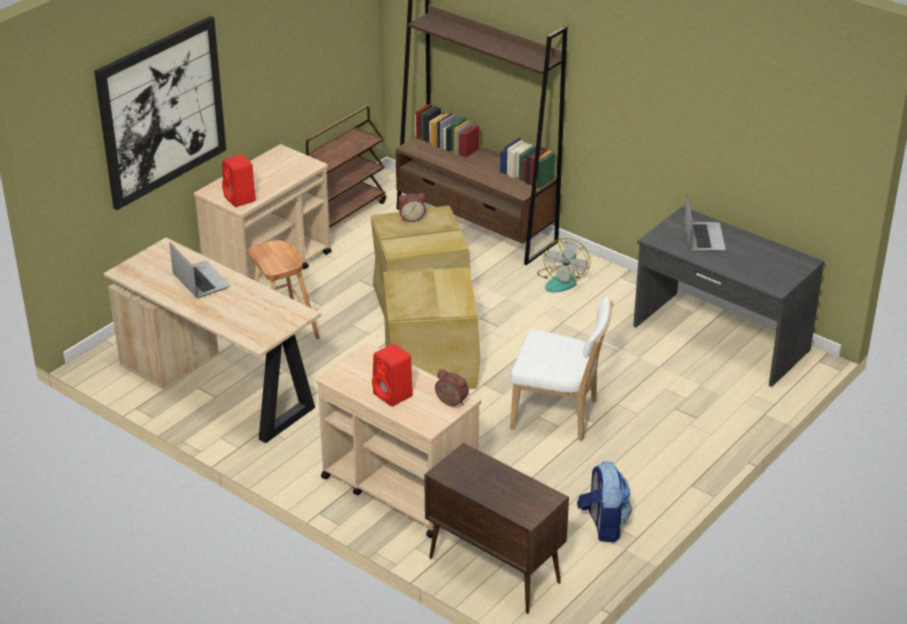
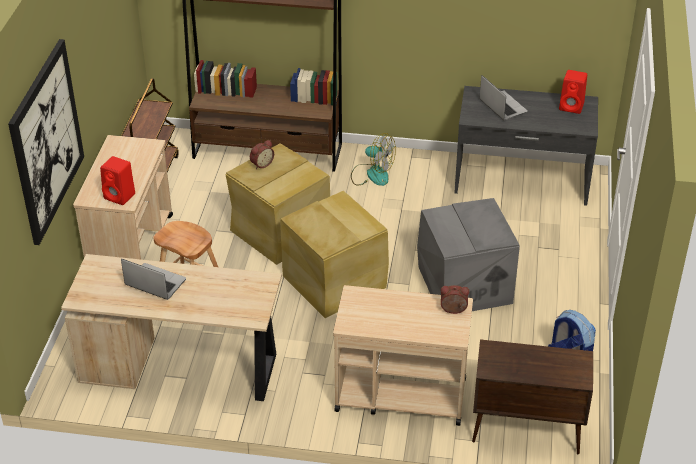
camera: 30 degrees left, 5 degrees up
red speaker [372,344,413,407] -> red speaker moved to [559,70,587,114]
white chair [510,296,614,441] -> grey storage box [417,198,520,311]
fan [537,238,591,293] -> fan turned 45 degrees counterclockwise [351,133,396,186]

